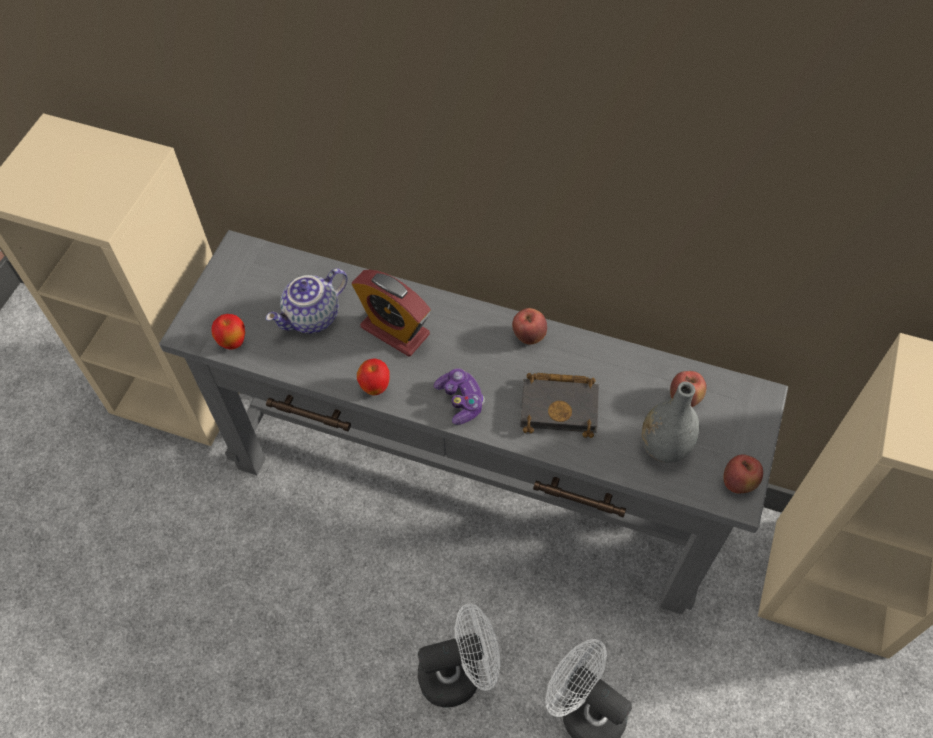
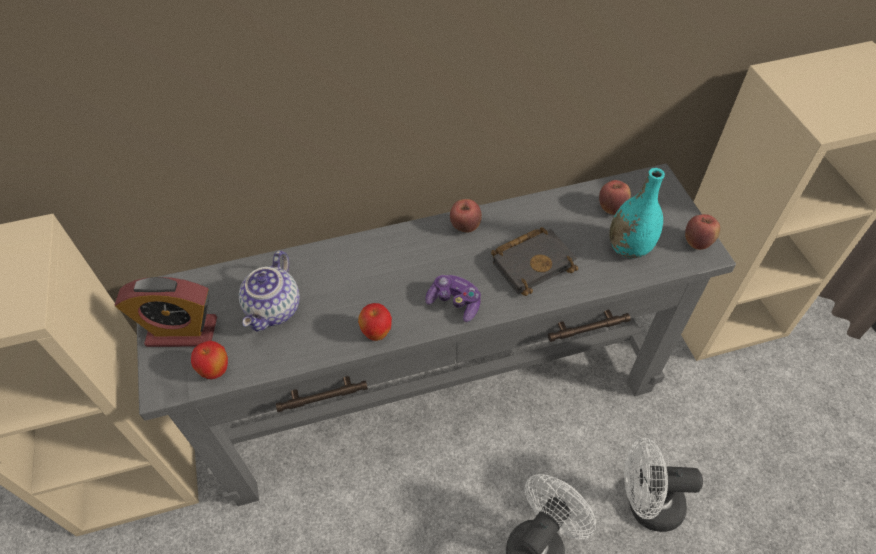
camera: 35 degrees left, 5 degrees down
alarm clock [352,270,431,357] -> alarm clock moved to [115,277,217,347]
grey vase [642,381,699,463] -> turquoise vase [609,168,665,259]

